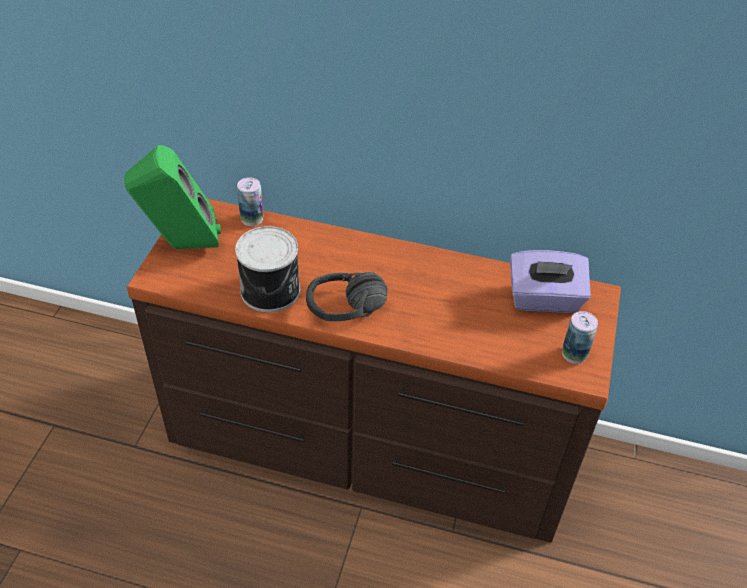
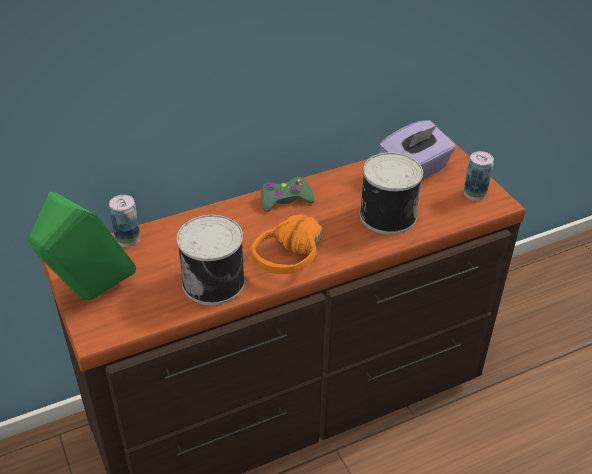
camera: 40 degrees left, 5 degrees down
black headphones [306,272,388,321] -> orange headphones [251,215,323,274]
none -> green game controller [261,177,314,212]
none -> can [360,152,423,235]

